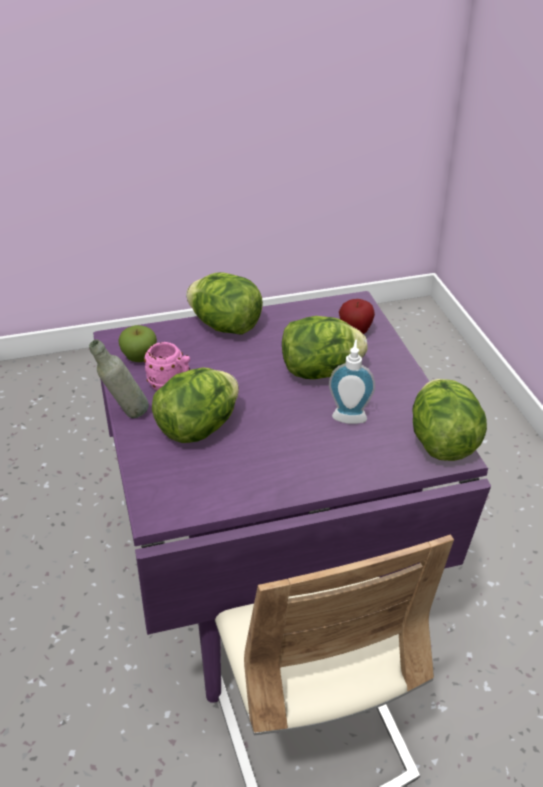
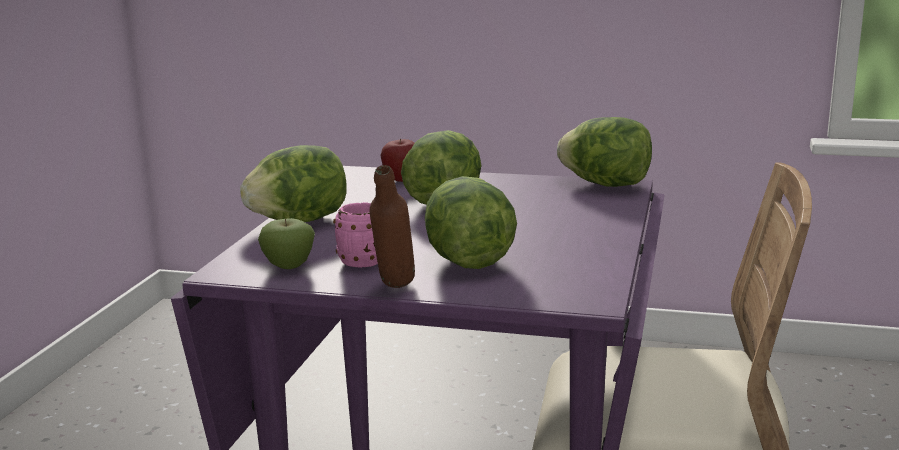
camera: 60 degrees left, 20 degrees down
grey bottle [89,339,149,418] -> brown bottle [369,165,415,288]
soap dispenser [329,340,375,424] -> none

